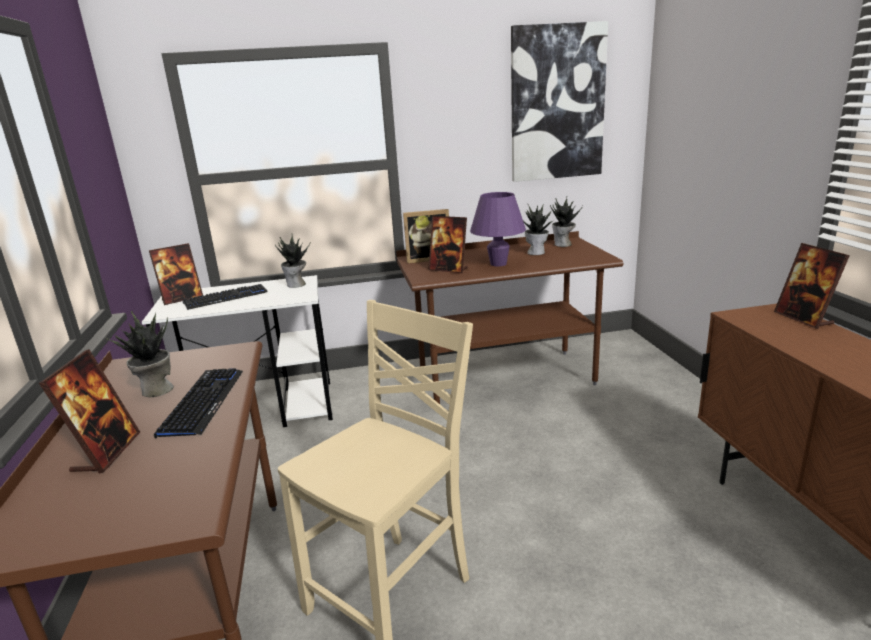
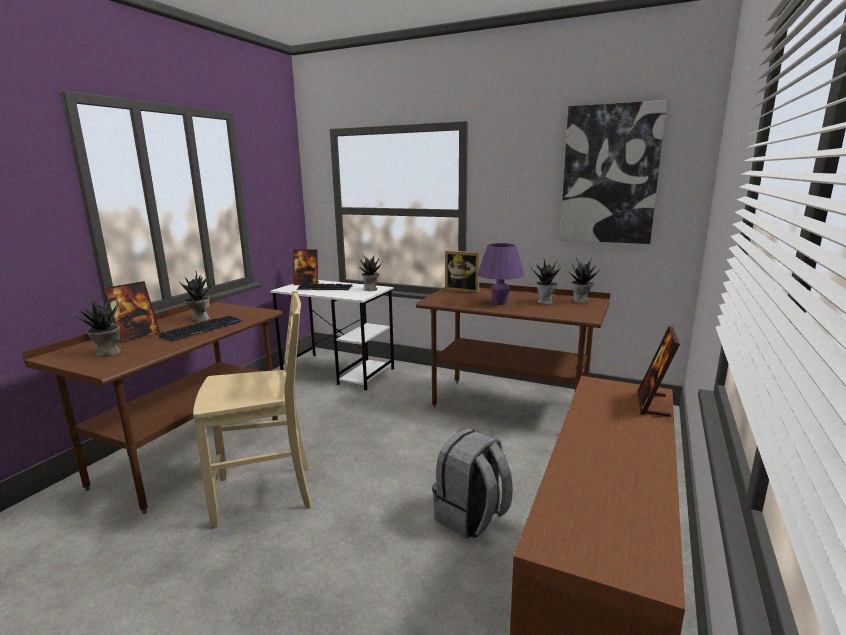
camera: 35 degrees right, 5 degrees down
picture frame [428,216,468,273] -> none
none -> potted plant [71,296,121,357]
none -> grey backpack [432,428,513,539]

